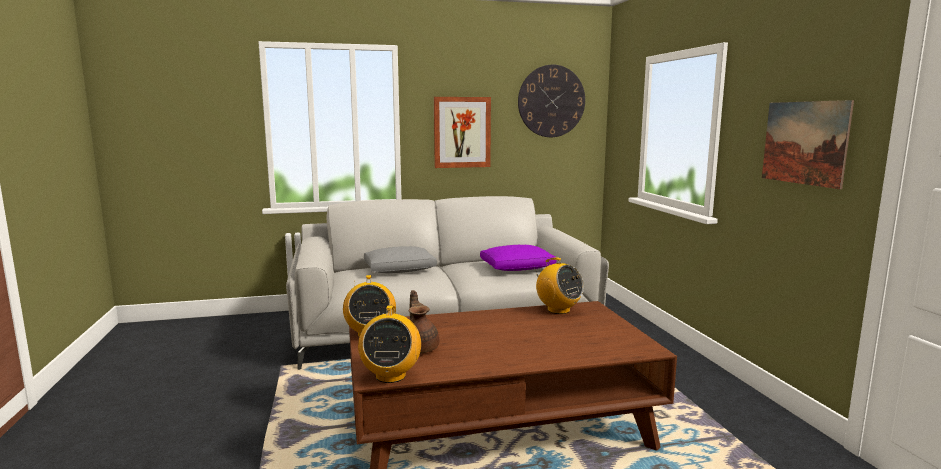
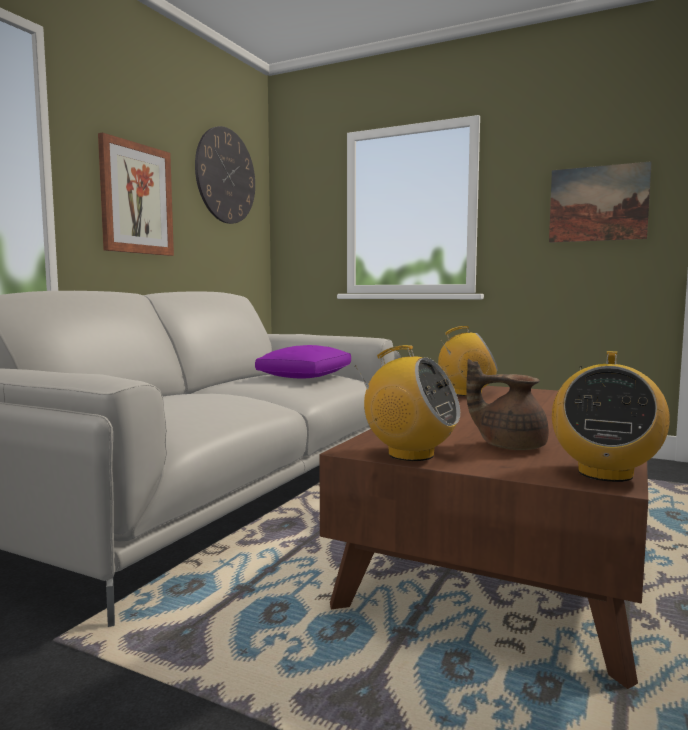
camera: 50 degrees left, 5 degrees down
radio [358,305,421,383] -> radio turned 75 degrees clockwise [552,351,670,482]
grey pillow [364,246,437,273] -> none

